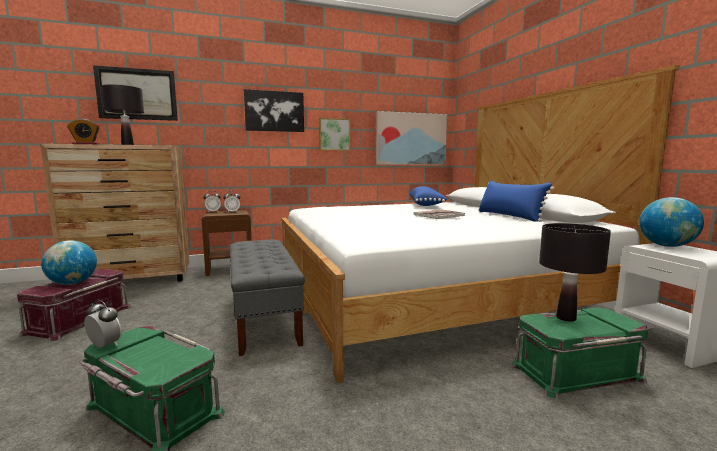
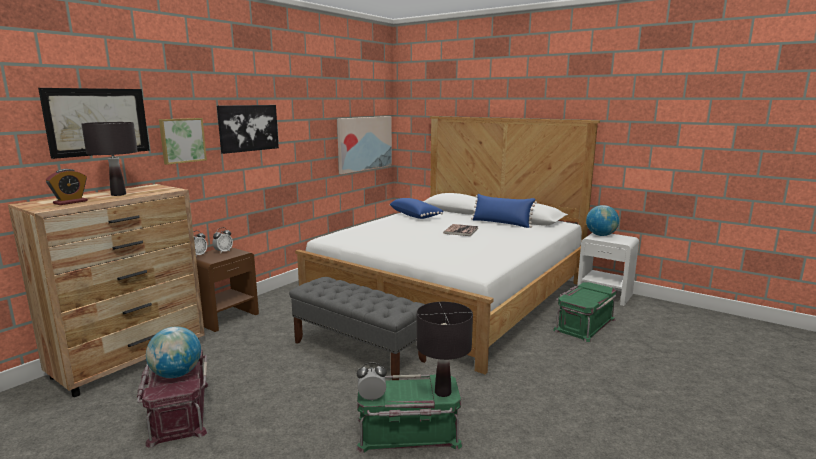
camera: 35 degrees left, 5 degrees up
picture [319,118,350,151] -> picture moved to [159,118,207,165]
black table lamp [539,223,611,322] -> black table lamp moved to [416,302,473,397]

